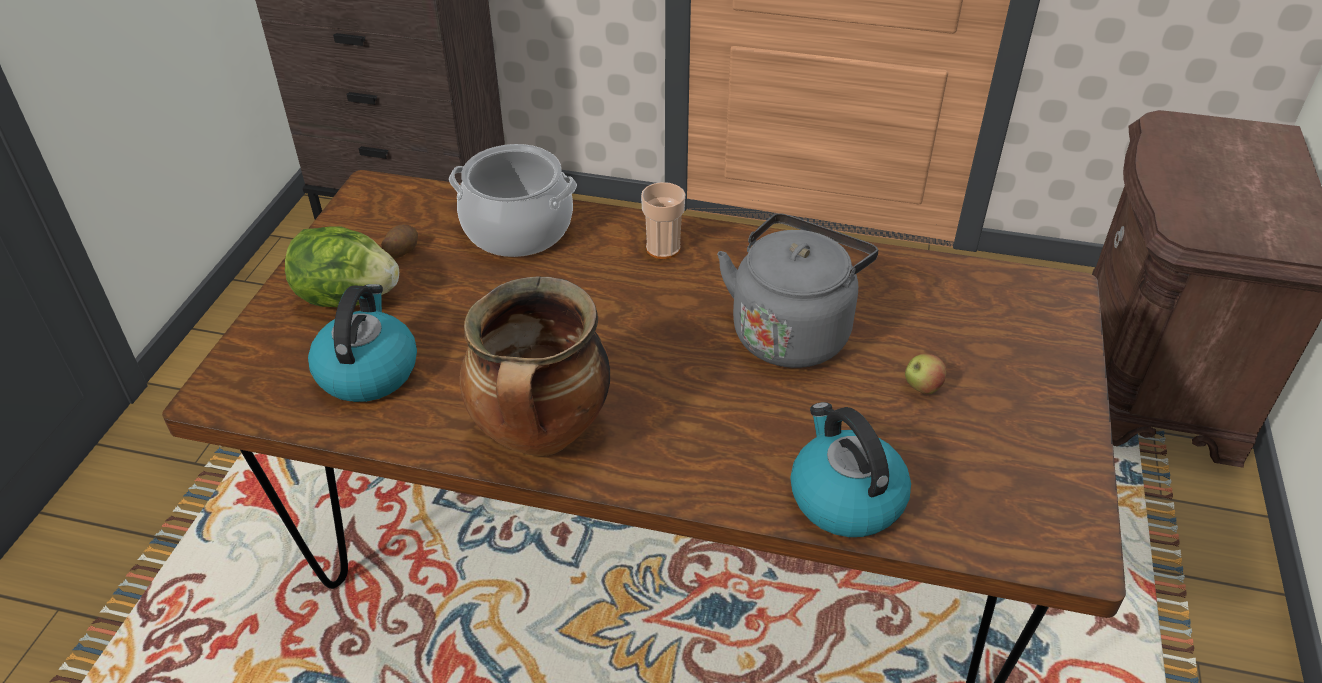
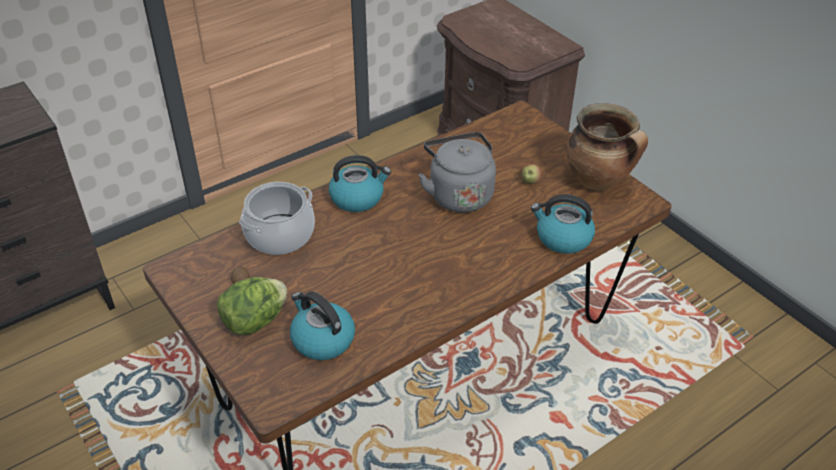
camera: 50 degrees left, 0 degrees up
cooking pot [460,276,610,456] -> cooking pot moved to [566,103,648,191]
cup [641,182,685,259] -> kettle [329,155,391,212]

